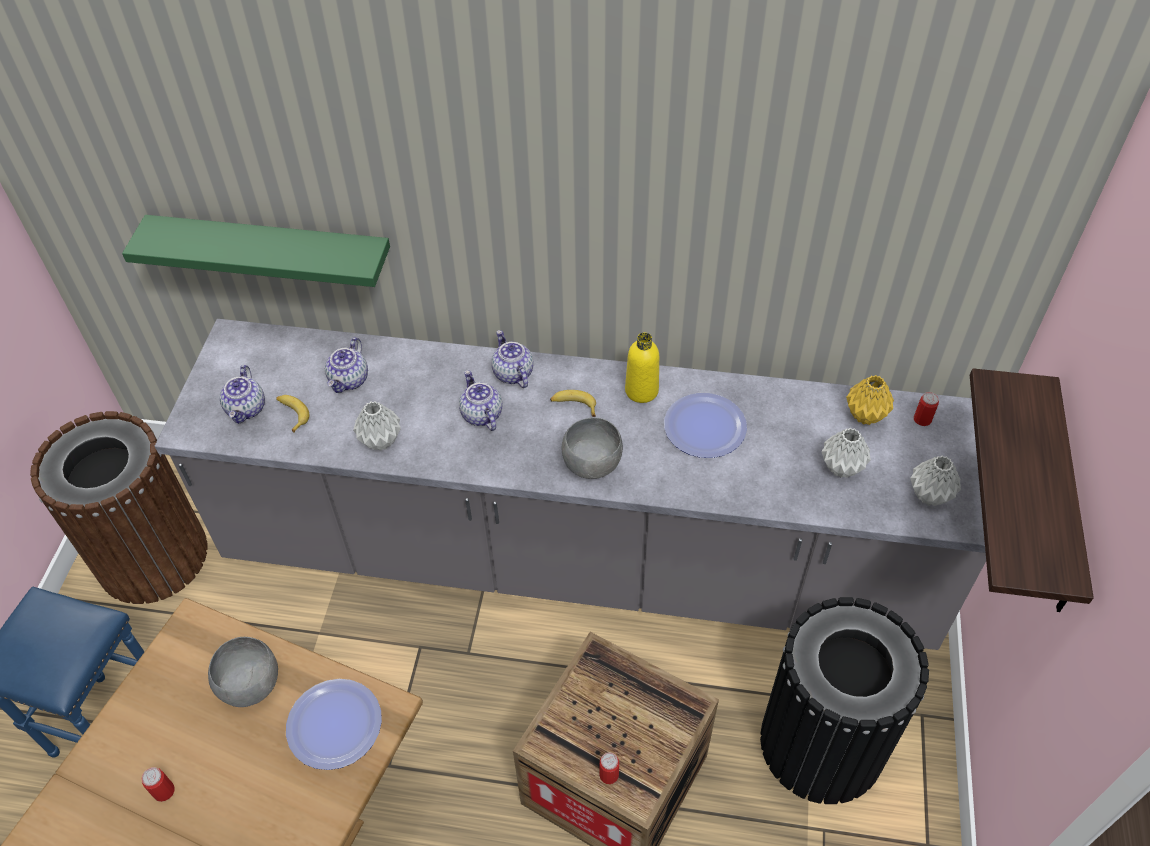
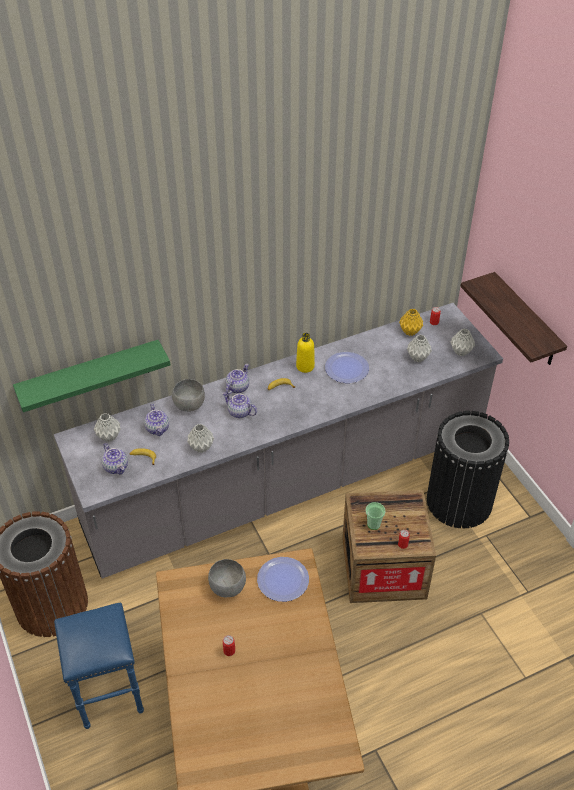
camera: 35 degrees left, 5 degrees down
teapot [491,330,533,388] -> teapot turned 90 degrees clockwise [226,364,249,395]
grey bowl [562,418,623,479] -> grey bowl moved to [172,379,205,412]
none -> grey vase [94,413,121,442]
none -> cup [365,502,385,530]

